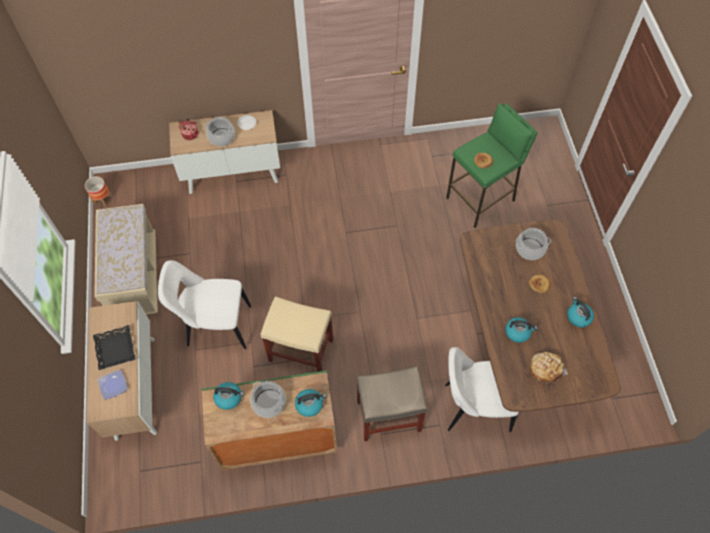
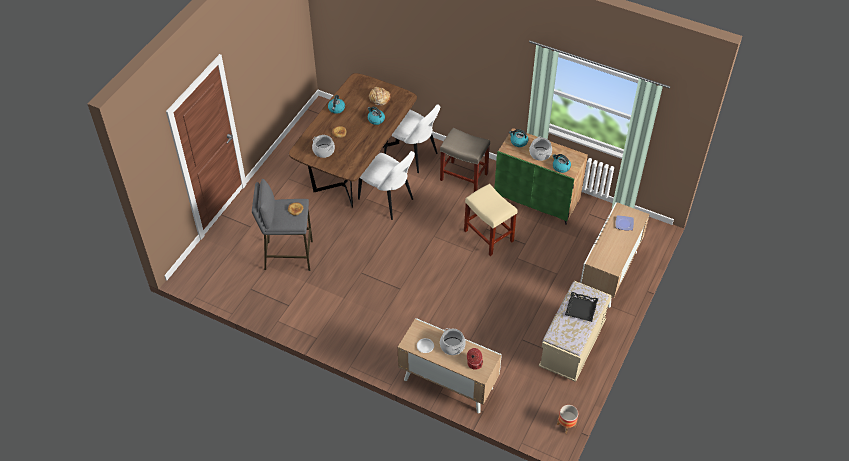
camera: 145 degrees left, 10 degrees down
black tray [93,325,136,370] -> black tray moved to [565,292,598,322]
white chair [158,260,251,349] -> white chair moved to [358,151,415,220]
green stool [446,103,538,228] -> grey stool [252,179,313,271]

